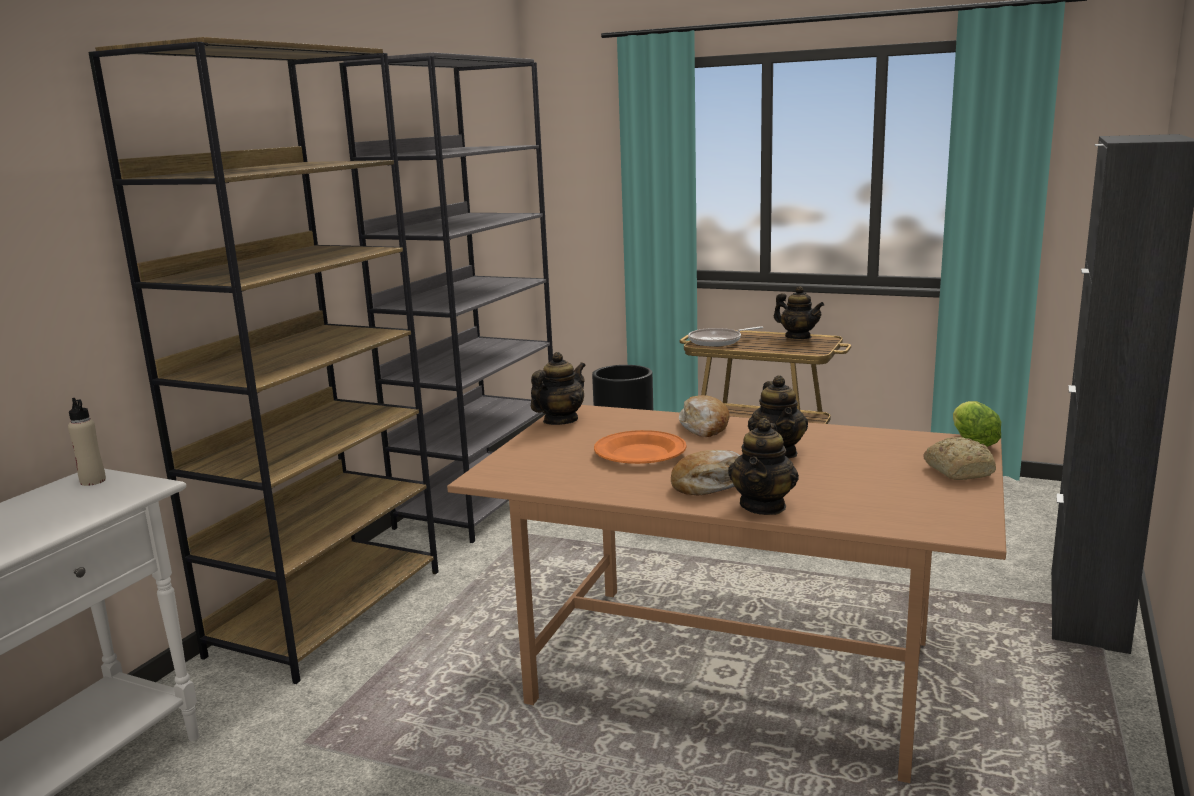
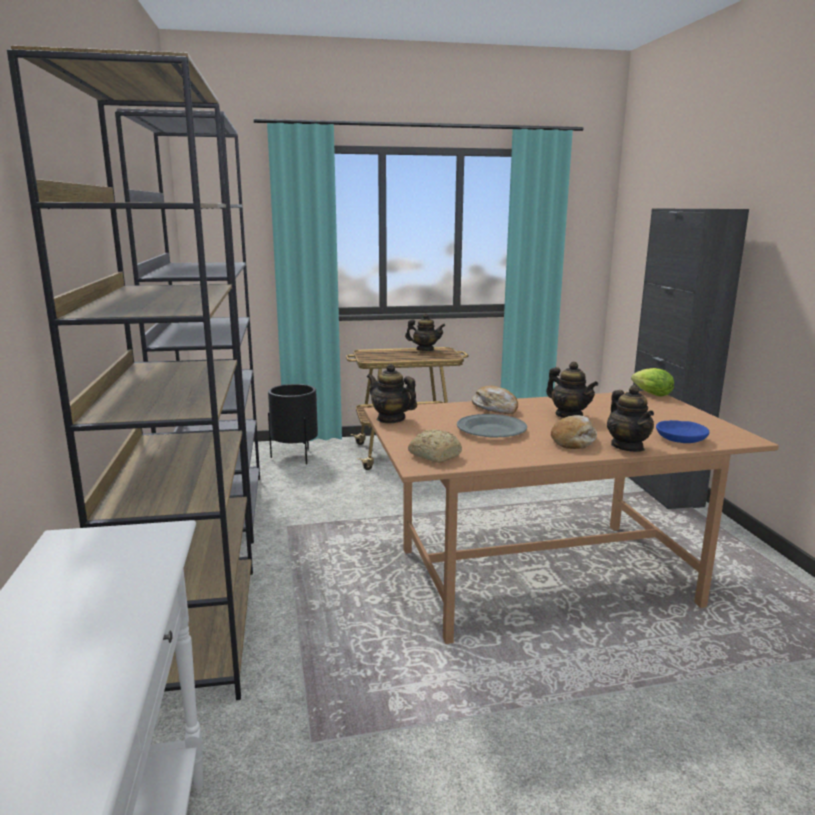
camera: 35 degrees left, 0 degrees up
beige bottle [68,398,106,486] -> none
teapot [531,352,586,425] -> teapot turned 60 degrees counterclockwise [367,364,417,423]
orange plate [594,430,687,464] -> grey plate [457,414,527,437]
frying pan [688,326,763,346] -> none
bread [923,437,996,480] -> bread moved to [408,429,462,463]
none -> blue bowl [656,420,709,443]

